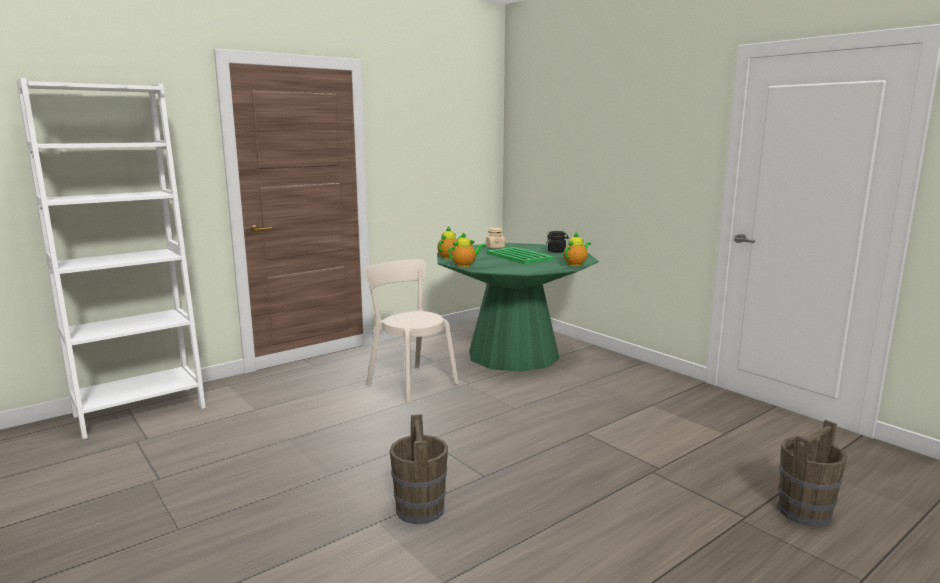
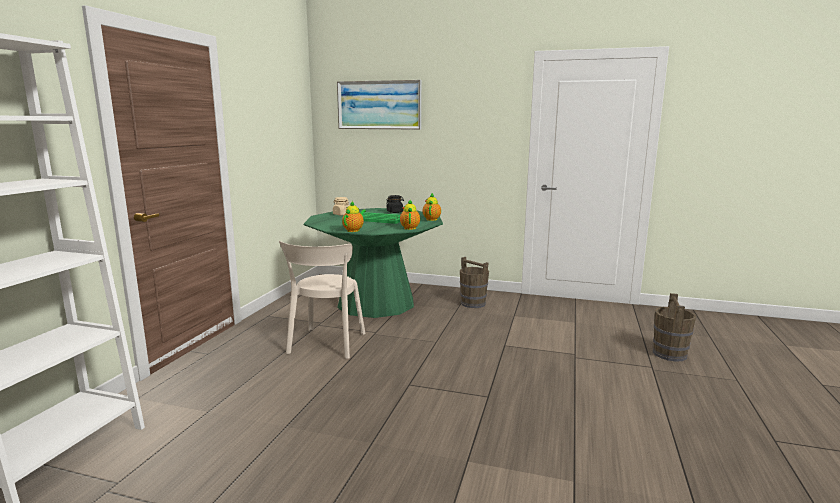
camera: 35 degrees left, 0 degrees up
beige chair [363,259,459,403] -> beige chair turned 90 degrees counterclockwise [279,241,365,359]
brown bucket [390,414,448,524] -> brown bucket moved to [460,257,489,308]
teapot [437,226,461,259] -> teapot moved to [400,200,420,230]
none -> picture [337,80,421,130]

